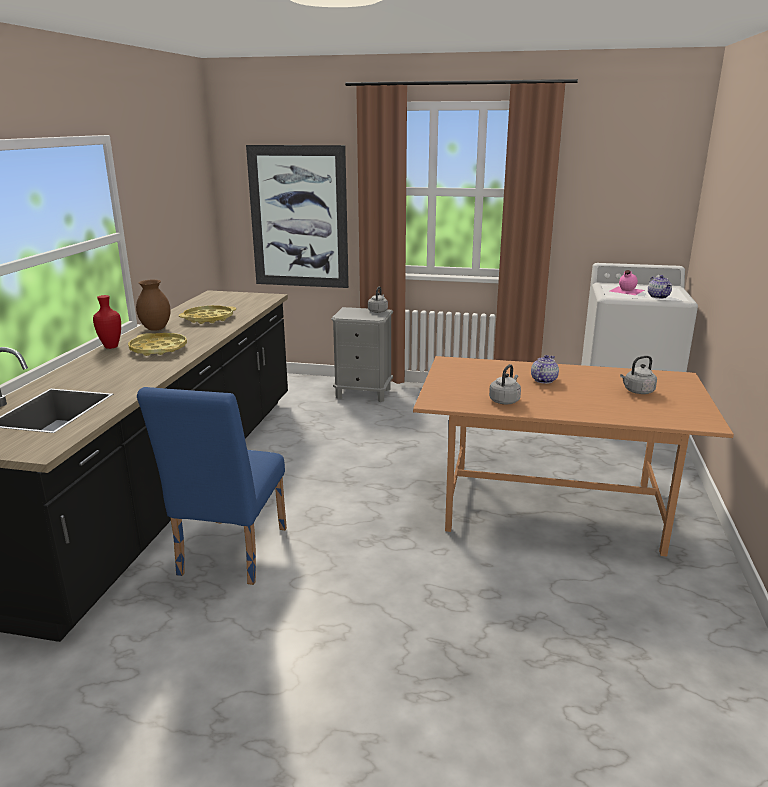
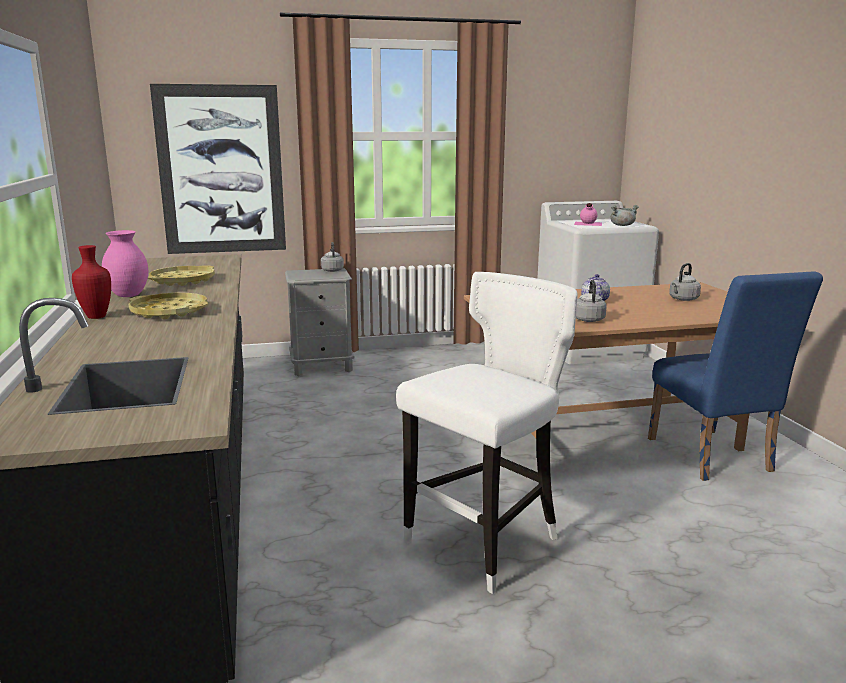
camera: 25 degrees left, 5 degrees down
brown vase [136,279,171,331] -> pink vase [102,230,148,297]
blue chair [137,387,287,585] -> blue chair moved to [648,271,823,481]
teapot [648,275,672,299] -> grey cooking pot [610,205,639,226]
none -> white stool [396,272,578,594]

